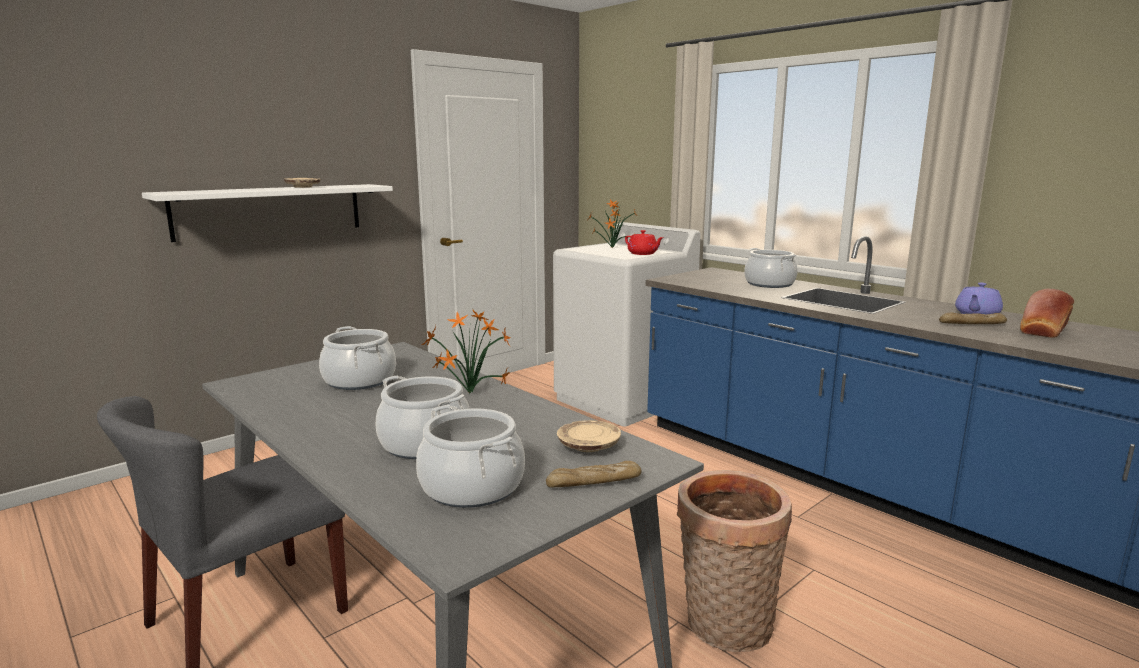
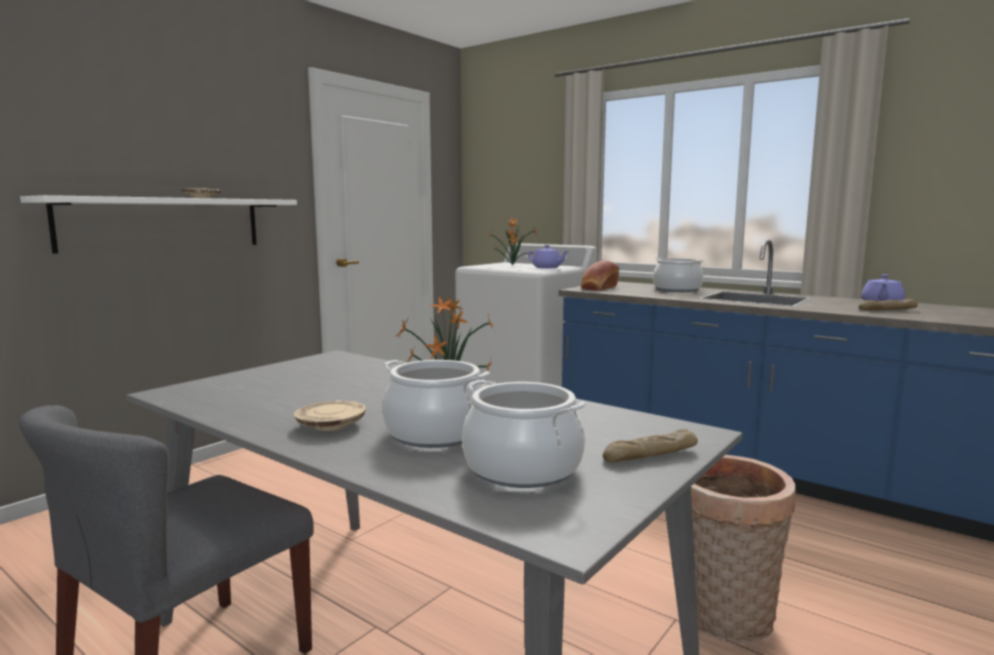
camera: 10 degrees left, 5 degrees down
cooking pot [319,326,396,390] -> none
beige plate [557,420,621,452] -> beige plate moved to [294,401,366,431]
red teapot [625,230,664,255] -> purple teapot [528,245,568,269]
bread [1020,289,1074,338] -> bread moved to [581,261,619,291]

